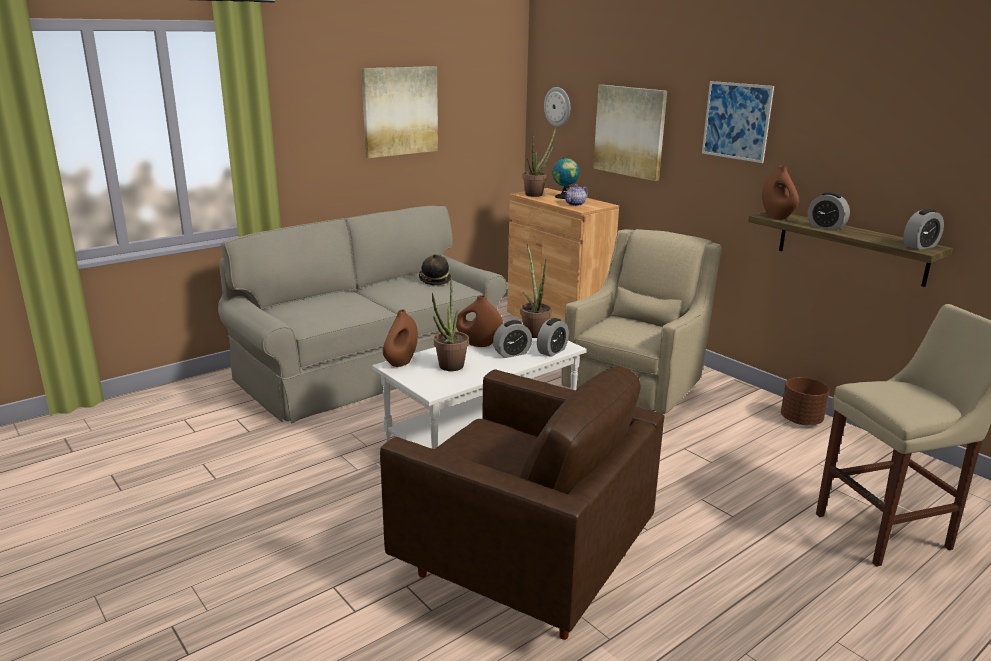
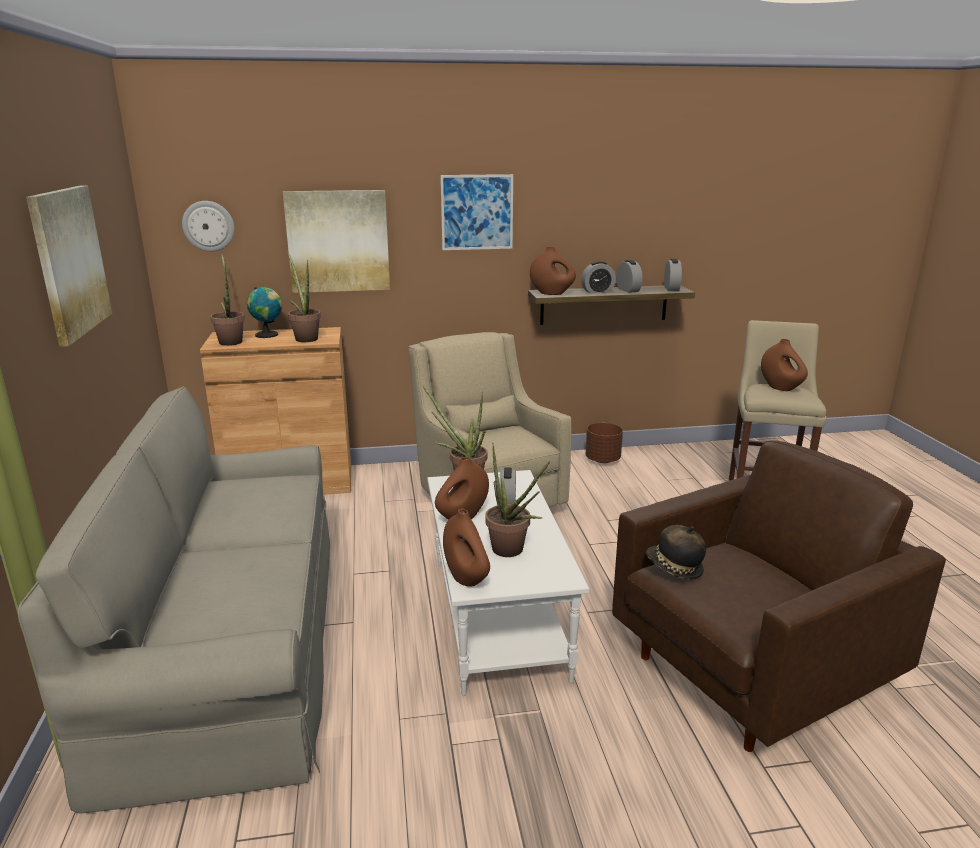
camera: 60 degrees left, 0 degrees up
hat [419,254,452,285] -> hat moved to [646,525,706,580]
alarm clock [537,318,569,357] -> alarm clock moved to [616,260,643,293]
teapot [564,184,588,206] -> potted plant [287,251,321,342]
none -> brown vase [761,339,808,391]

